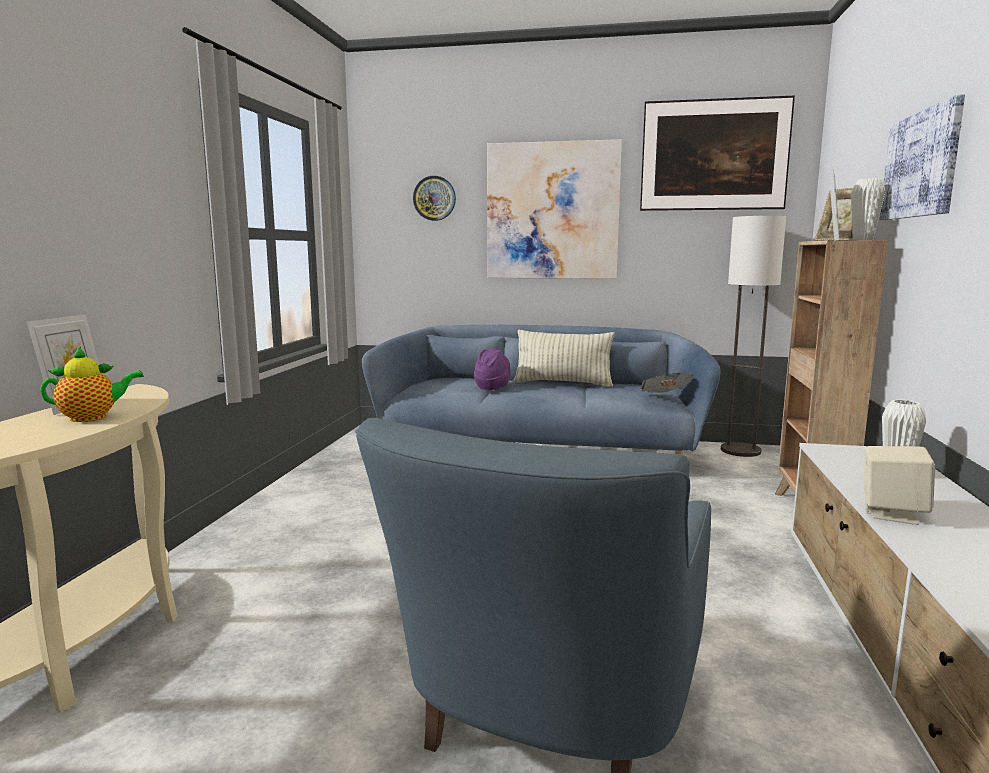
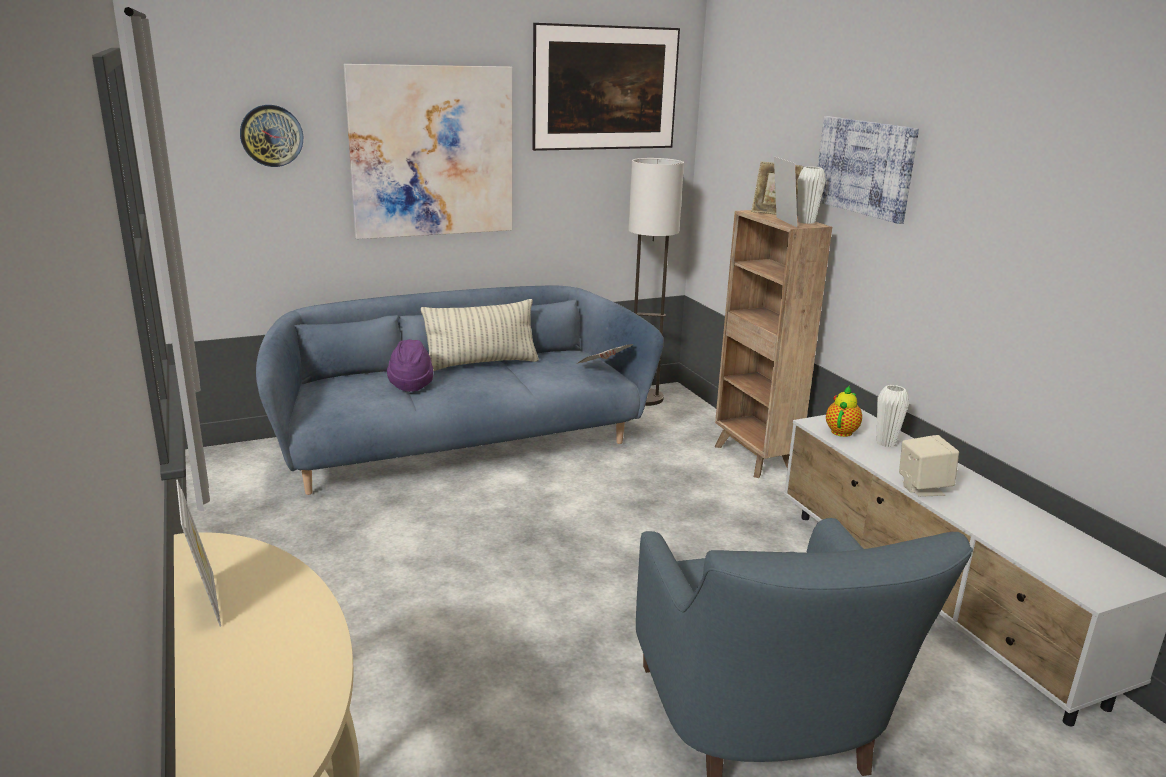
camera: 35 degrees left, 10 degrees up
teapot [40,347,144,422] -> teapot moved to [826,386,862,437]

